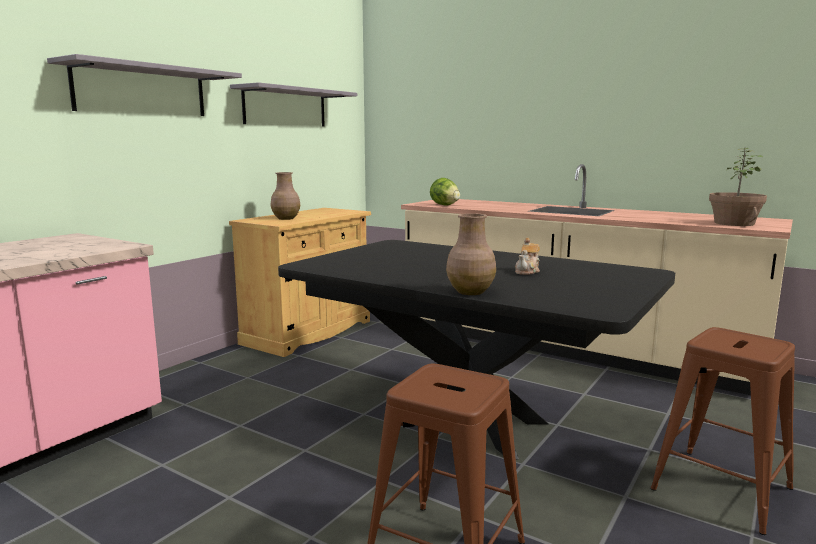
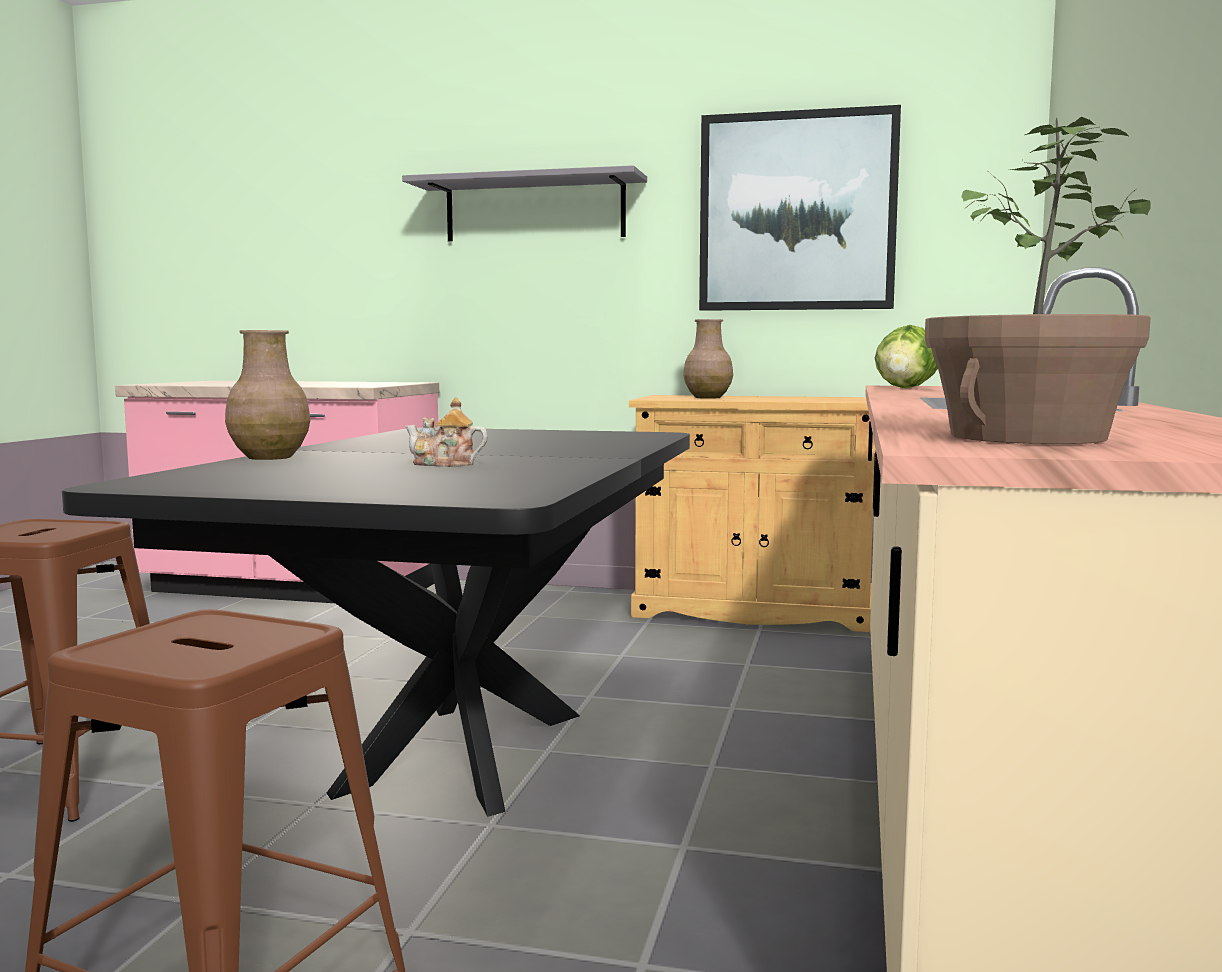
camera: 70 degrees right, 5 degrees down
grey shelf [230,82,357,126] -> picture [699,105,901,311]

